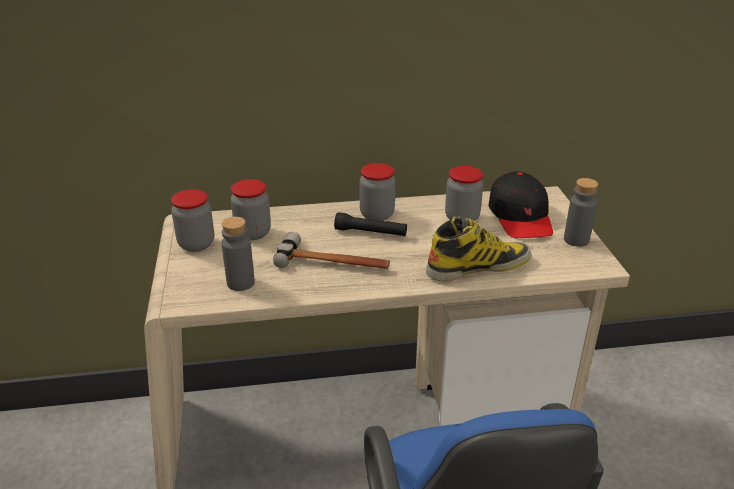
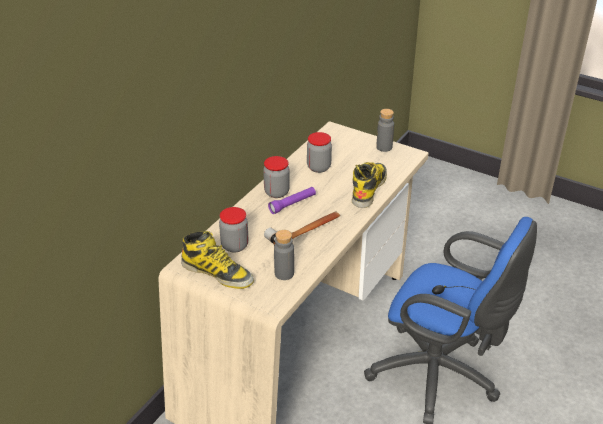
camera: 50 degrees left, 5 degrees up
jar [171,189,214,252] -> boot [181,231,254,289]
black flashlight [334,212,407,236] -> purple flashlight [268,187,316,214]
black cap [489,171,553,238] -> none

